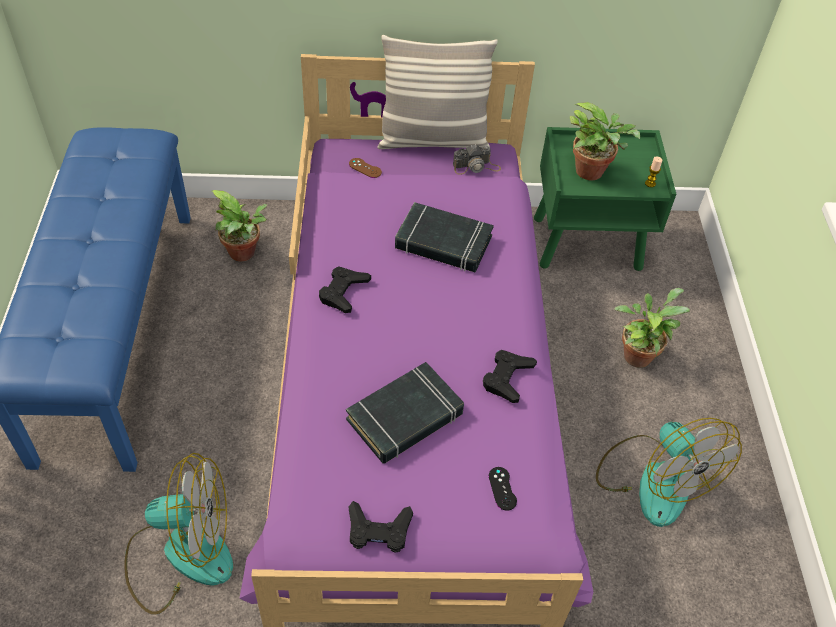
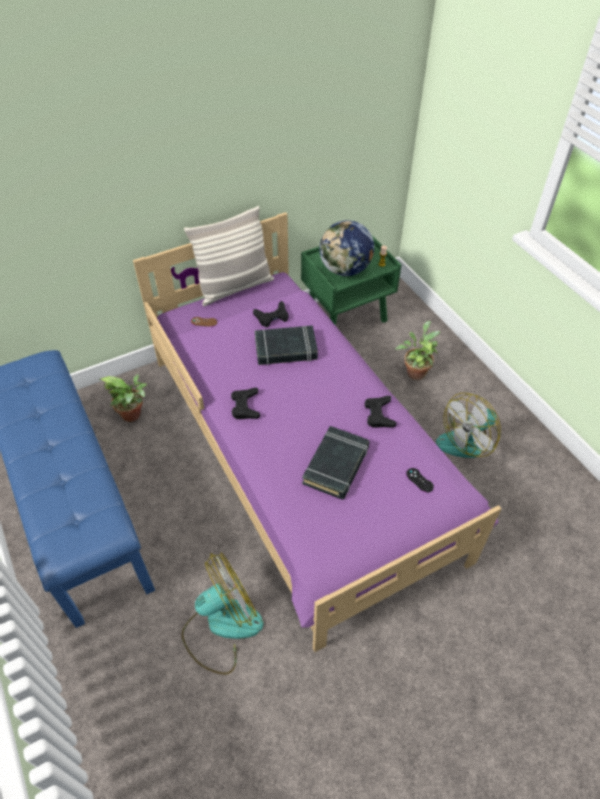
camera: 25 degrees left, 0 degrees up
black game controller [349,501,413,553] -> black game controller moved to [253,301,288,327]
camera [453,144,501,175] -> none
potted plant [570,102,640,180] -> globe [319,220,374,276]
fan [596,418,742,527] -> fan turned 105 degrees clockwise [436,393,501,458]

